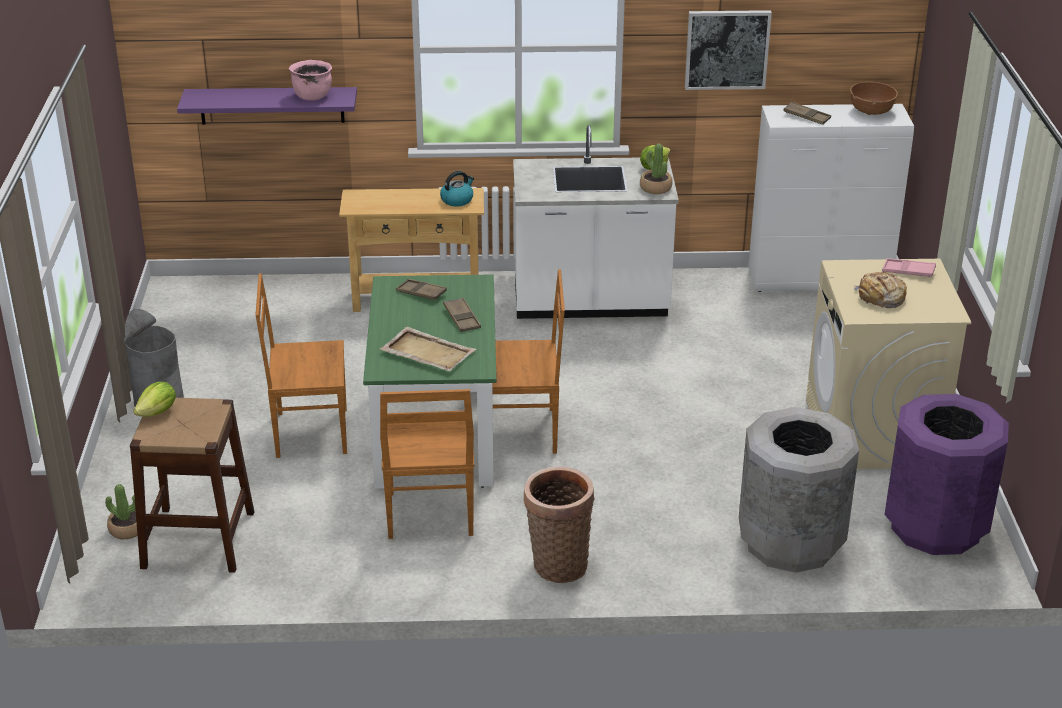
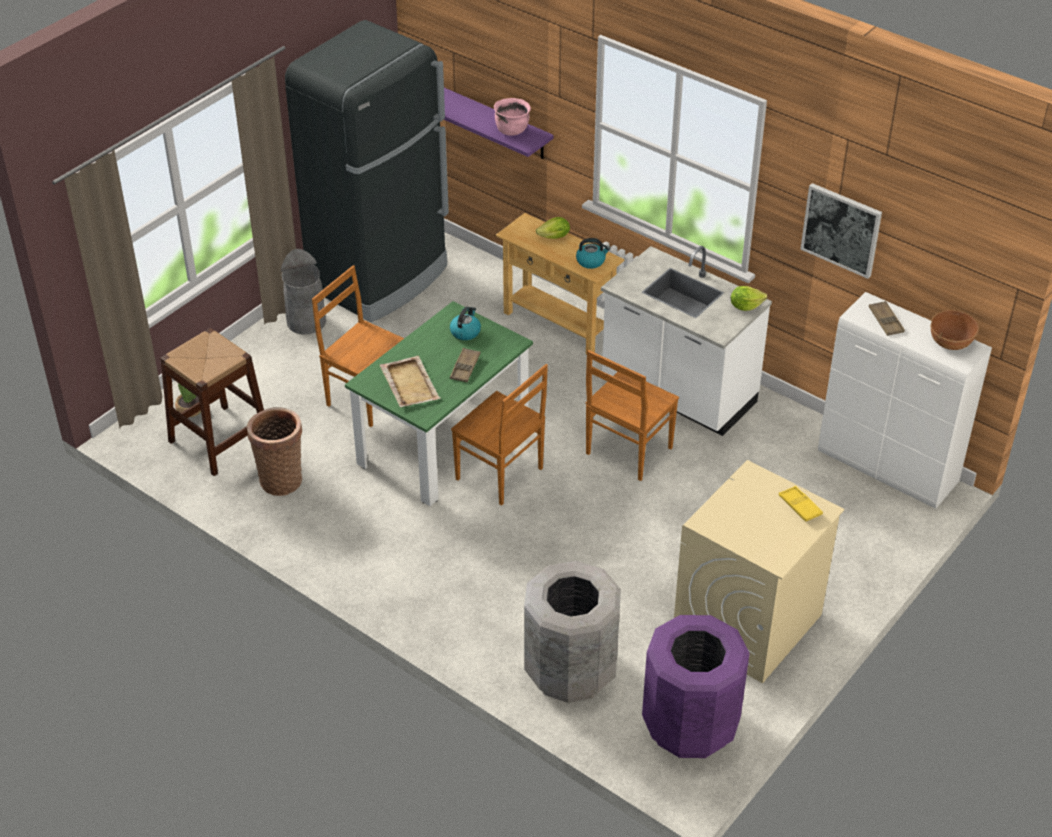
camera: 40 degrees right, 10 degrees up
lettuce [133,382,176,417] -> lettuce moved to [536,217,570,239]
brown chair [380,389,474,539] -> brown chair moved to [586,350,679,481]
brown tray [396,279,447,300] -> kettle [450,307,481,340]
basket [524,466,595,583] -> basket moved to [247,407,302,496]
potted plant [640,144,672,194] -> none
bread [854,271,907,308] -> none
pink tray [882,258,936,277] -> yellow tray [779,486,823,522]
none -> black fridge [285,20,449,322]

